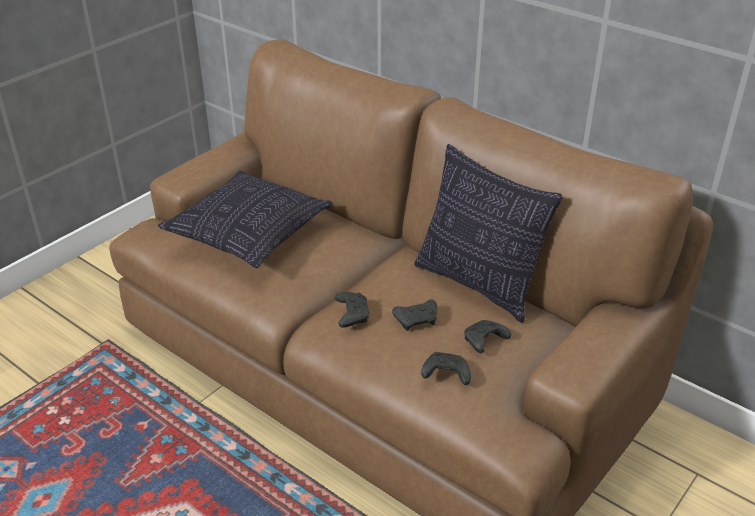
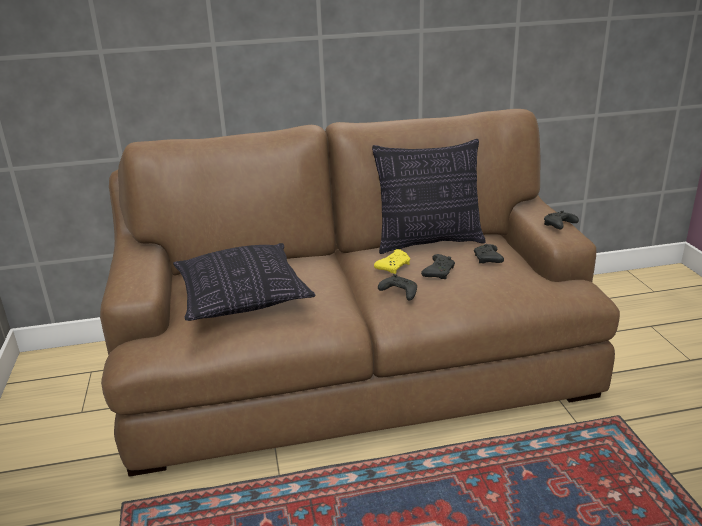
camera: 50 degrees left, 10 degrees down
black game controller [421,352,471,385] -> black game controller moved to [544,211,579,229]
none -> yellow game controller [374,249,410,274]

